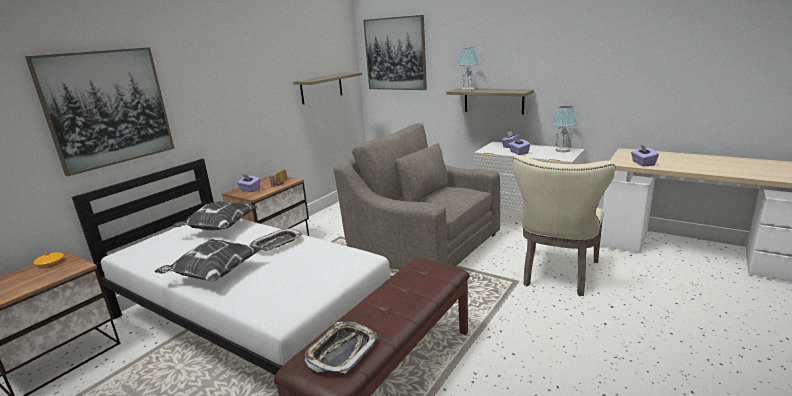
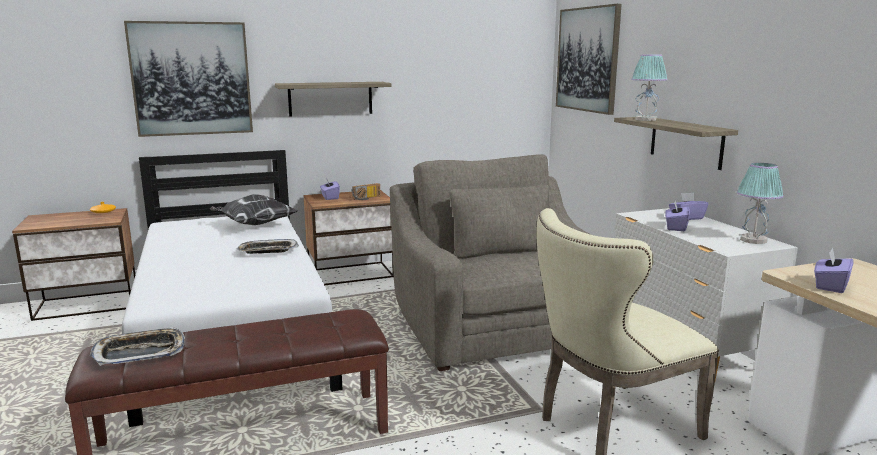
camera: 35 degrees right, 5 degrees down
pillow [155,239,262,282] -> none
shelf [293,72,362,104] -> shelf moved to [275,82,391,116]

